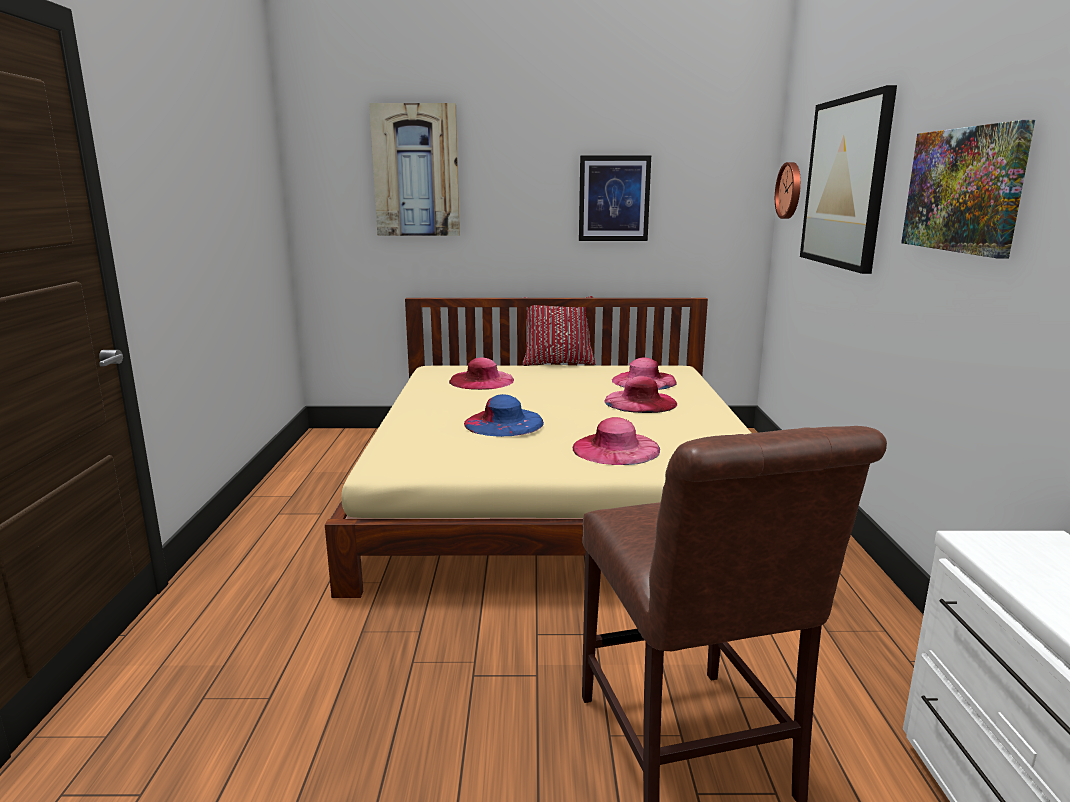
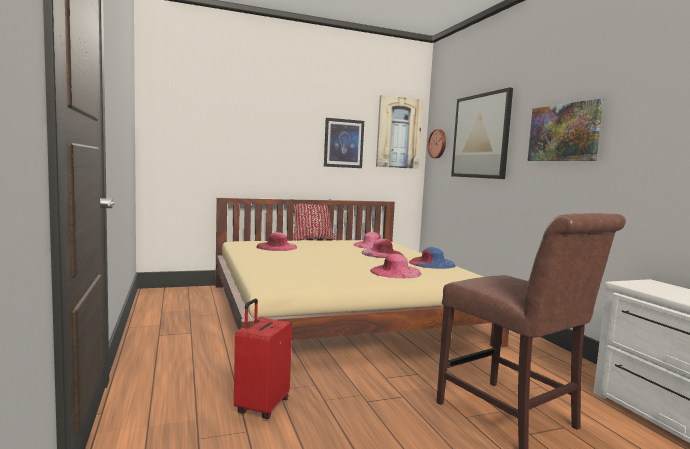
camera: 20 degrees left, 10 degrees down
picture [369,103,460,236] -> picture moved to [376,95,423,169]
blue hat [464,394,544,437] -> blue hat moved to [409,247,455,269]
none -> red suitcase [234,299,292,419]

